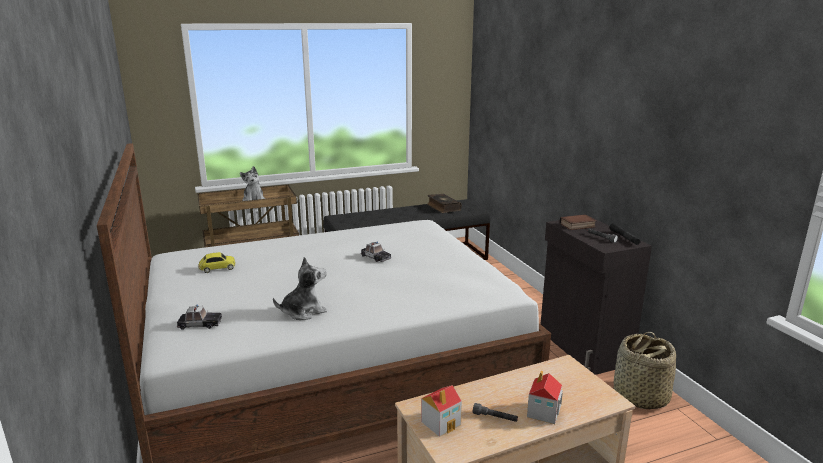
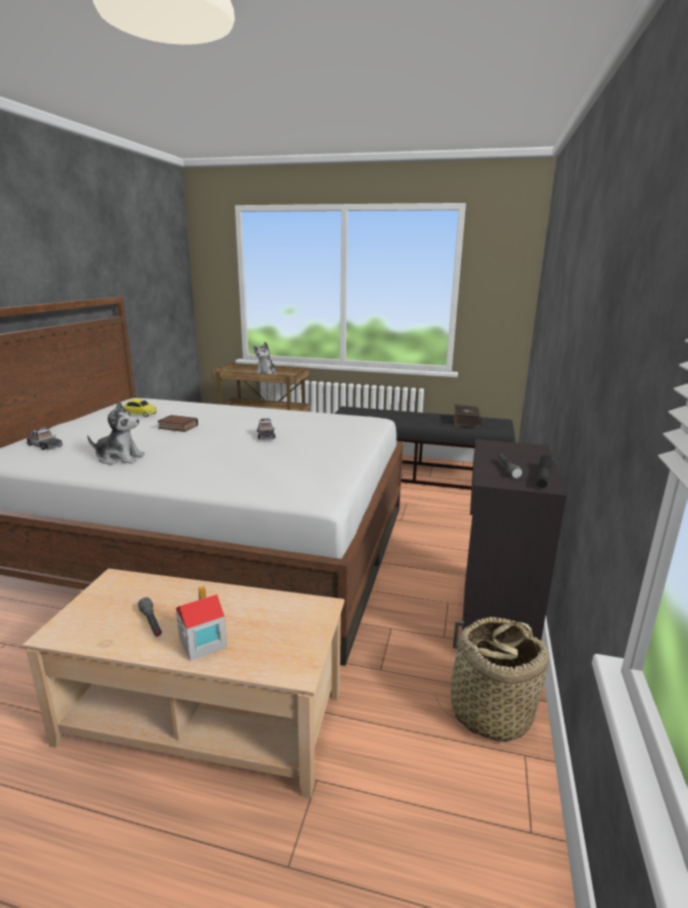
camera: 35 degrees right, 0 degrees up
toy house [421,385,462,437] -> none
book [560,214,597,230] -> book moved to [157,415,198,432]

